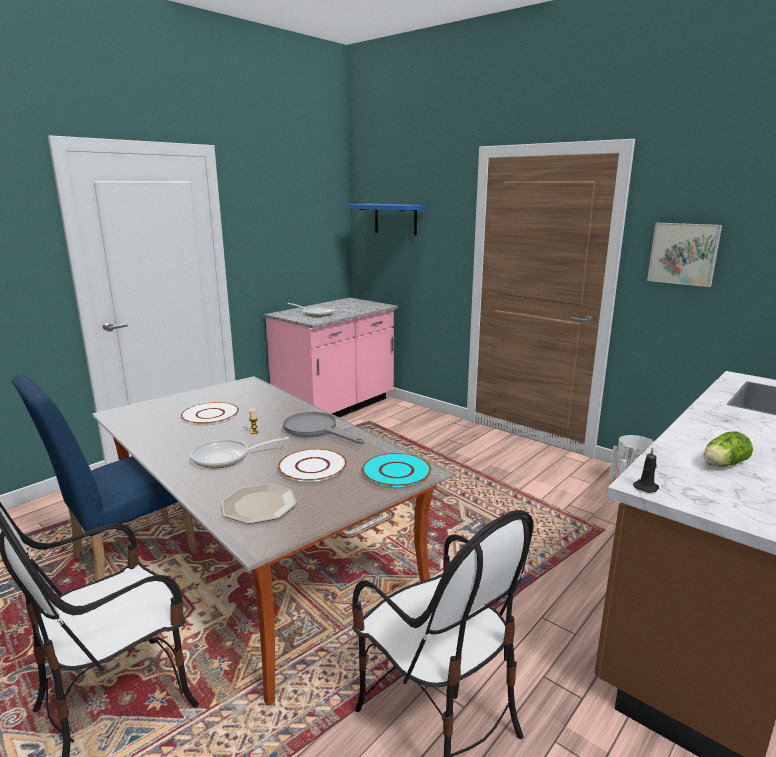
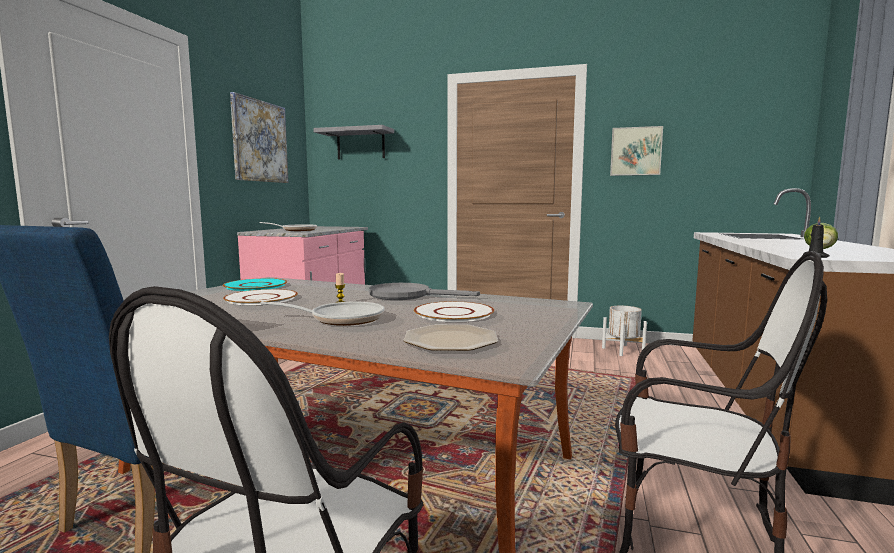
camera: 25 degrees left, 10 degrees down
frying pan [190,437,289,468] -> frying pan turned 135 degrees counterclockwise [260,301,384,326]
blue shelf [348,204,426,235] -> grey shelf [313,125,394,159]
turquoise plate [362,453,431,487] -> turquoise plate moved to [223,278,287,291]
none -> picture [230,92,289,183]

